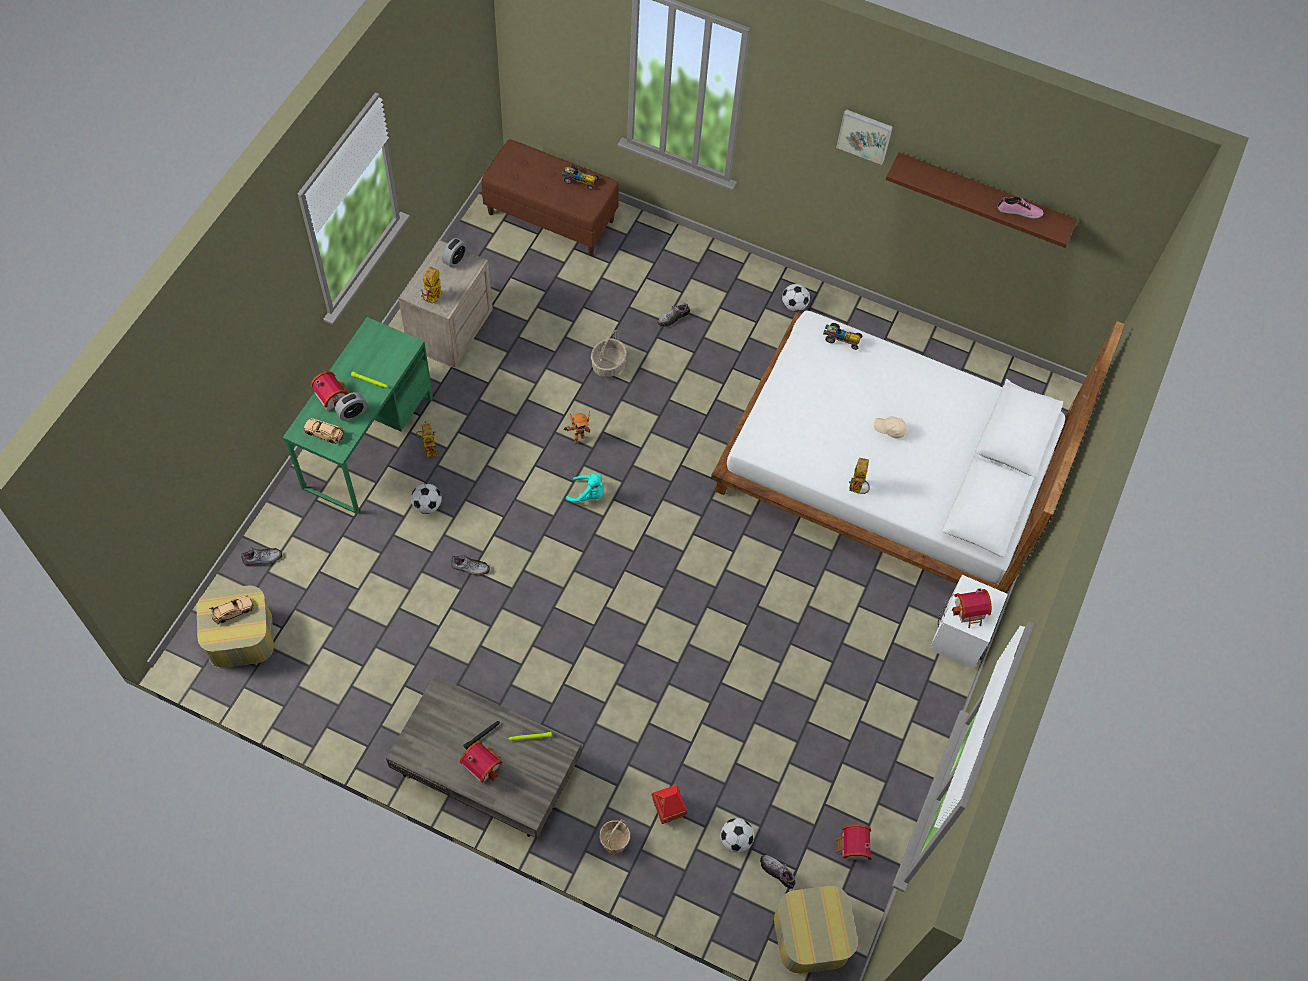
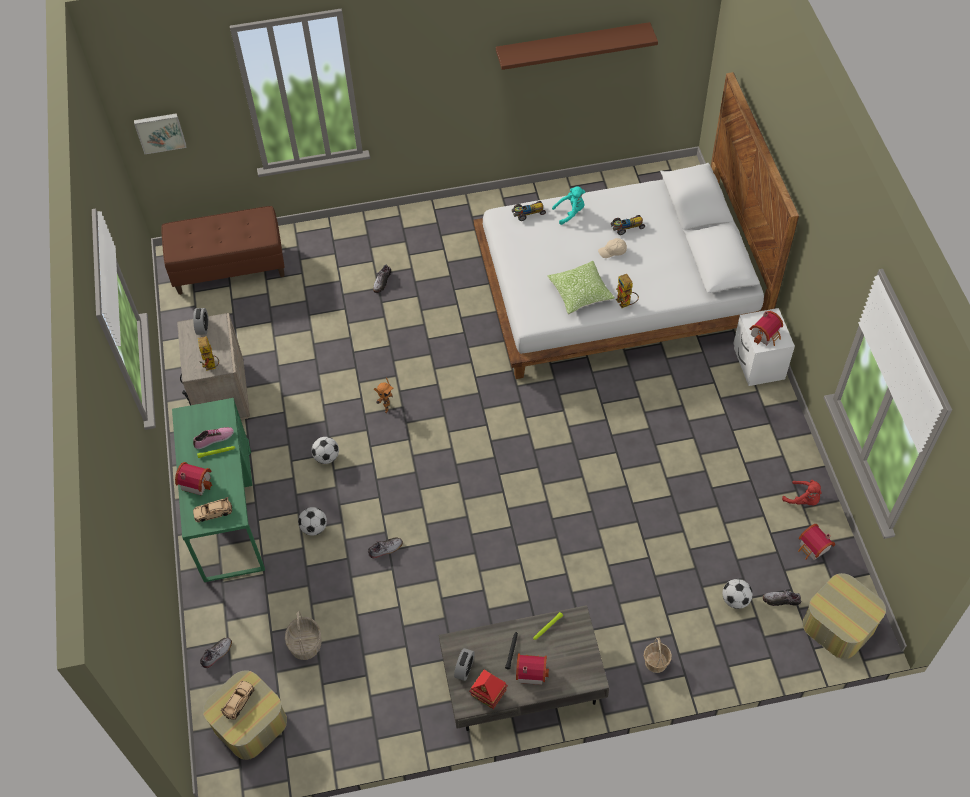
camera: 30 degrees left, 5 degrees down
alarm clock [335,392,367,421] -> alarm clock moved to [454,648,475,681]
toy robot [416,421,437,457] -> none
toy car [562,165,599,190] -> toy car moved to [611,215,645,235]
turquoise plush toy [566,473,604,502] -> turquoise plush toy moved to [552,187,585,225]
basket [591,330,627,377] -> basket moved to [285,611,322,660]
toy house [651,785,688,824] -> toy house moved to [469,669,508,709]
football [782,284,810,312] -> football moved to [311,437,339,464]
picture [836,109,893,165] -> picture moved to [134,113,186,154]
shoe [998,196,1043,219] -> shoe moved to [193,427,234,449]
none -> pillow [547,261,615,314]
none -> red plush toy [782,480,822,505]

